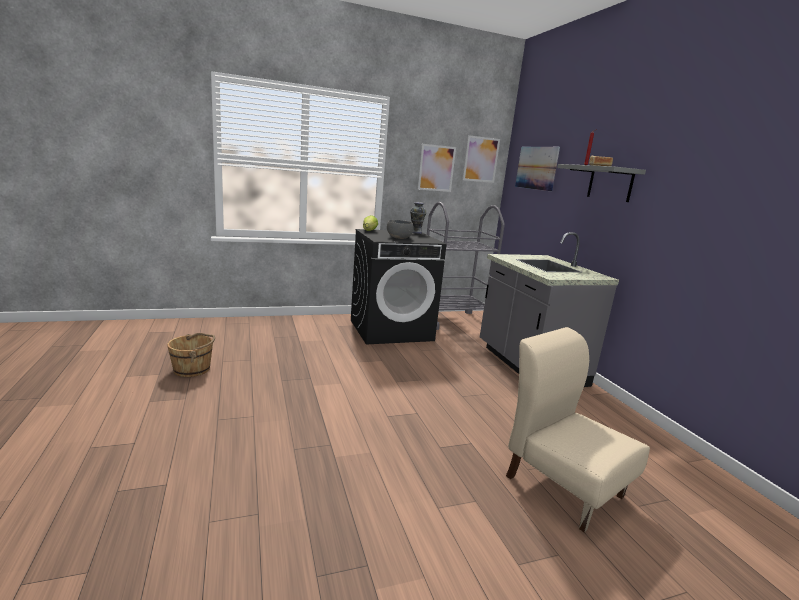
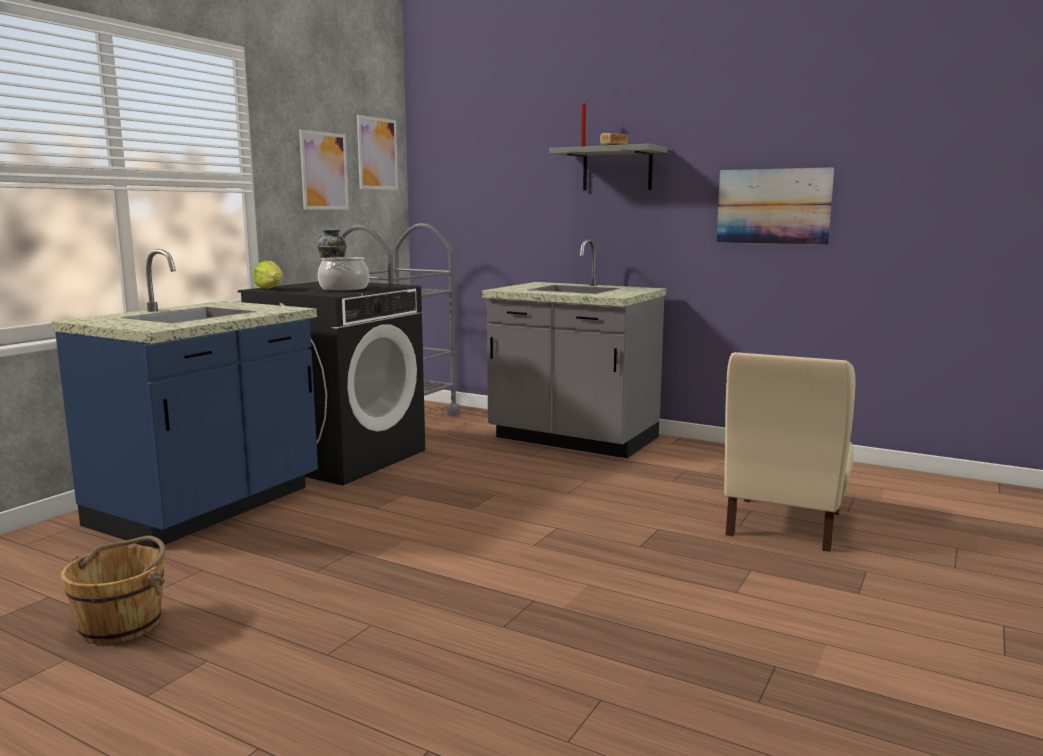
camera: 40 degrees left, 5 degrees down
grey bowl [387,220,414,239] -> cooking pot [318,257,369,291]
beige chair [506,327,650,532] -> beige chair turned 75 degrees counterclockwise [724,352,855,552]
picture [515,147,560,192] -> picture moved to [717,167,834,245]
none -> blue counter [52,249,318,548]

